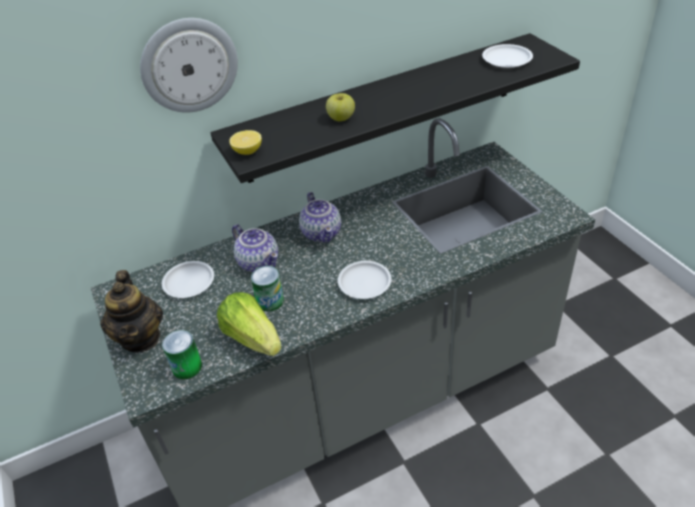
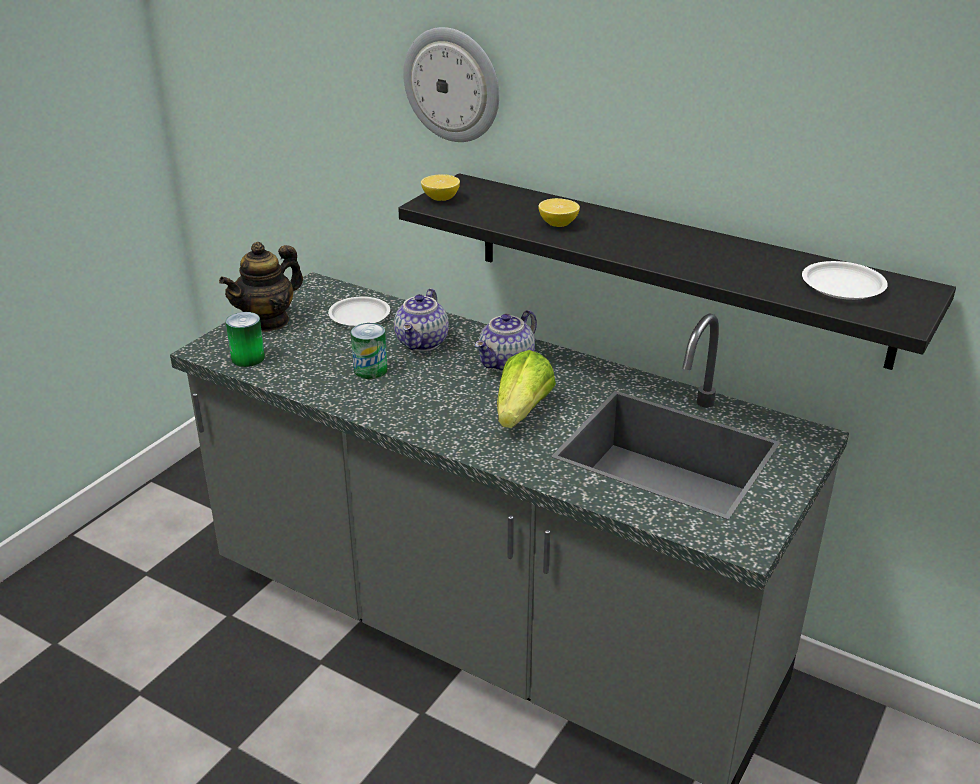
camera: 55 degrees right, 10 degrees down
lettuce [217,292,282,356] -> lettuce moved to [497,350,556,428]
apple [326,93,355,121] -> lemon [538,198,580,227]
white plate [338,261,392,299] -> none

